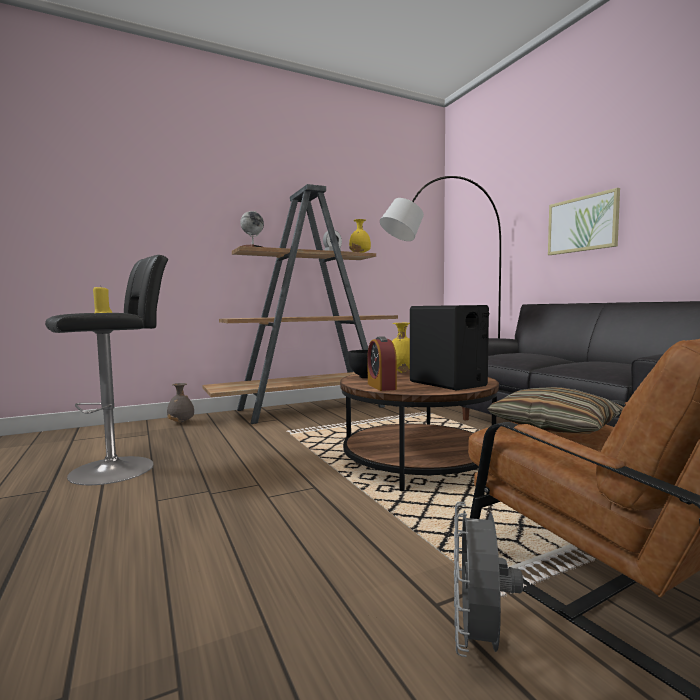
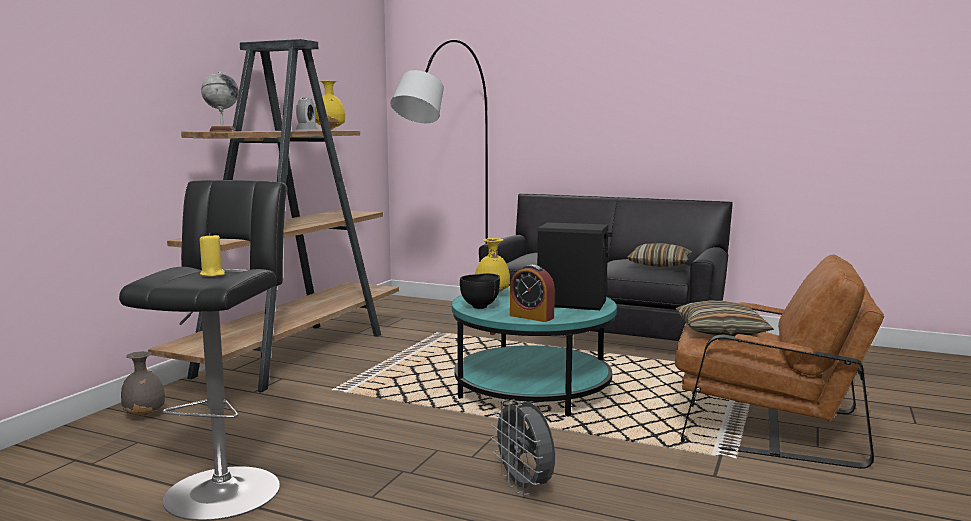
camera: 40 degrees left, 5 degrees up
brown coffee table [340,369,499,491] -> turquoise coffee table [452,286,617,416]
grey fan [454,502,523,657] -> grey fan moved to [491,399,555,495]
picture [548,188,620,255] -> none
none -> pillow [627,243,692,267]

